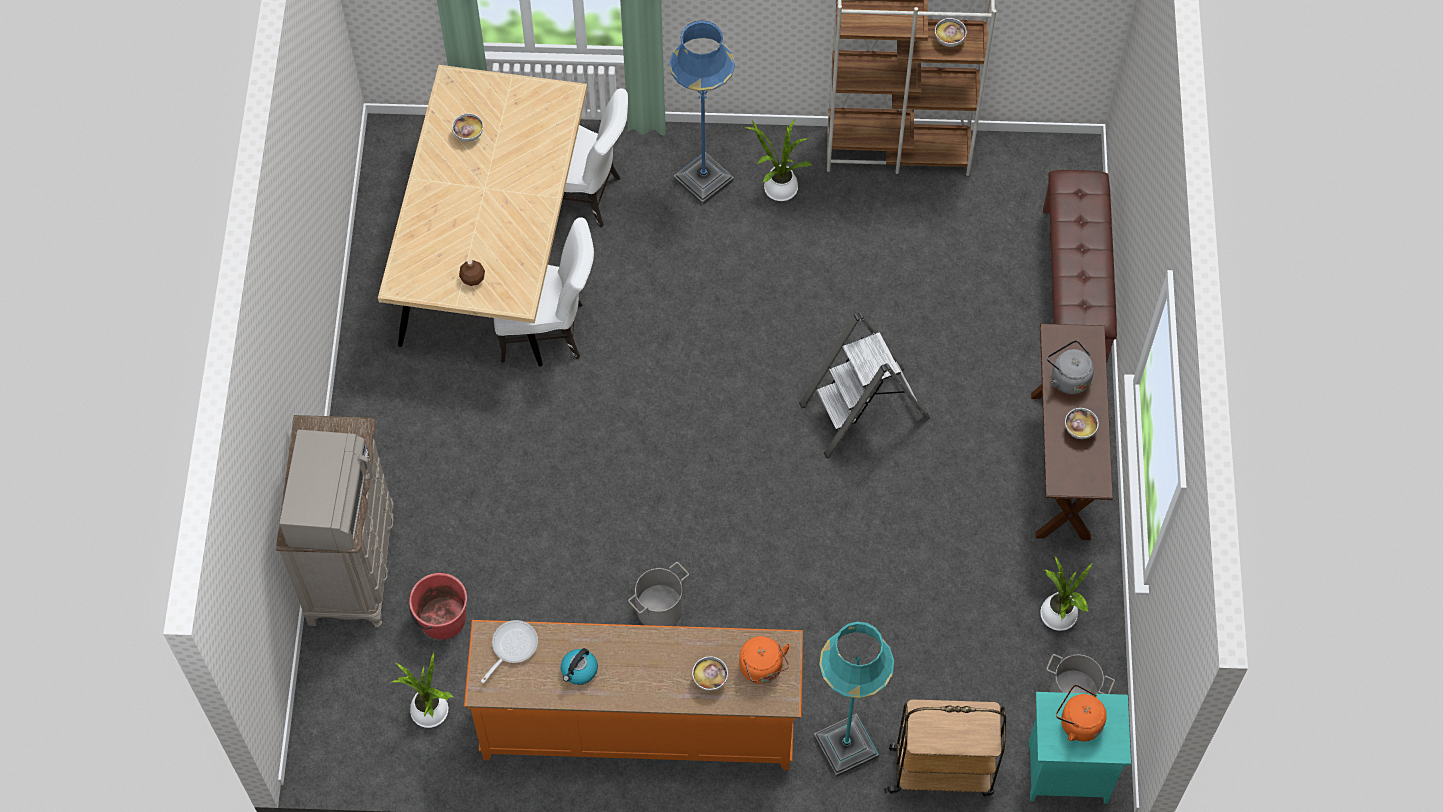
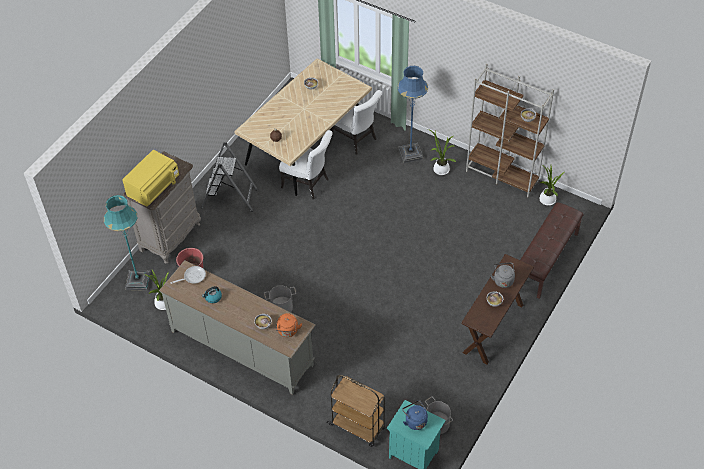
camera: 30 degrees right, 10 degrees down
grey microwave [279,430,373,551] -> yellow microwave [122,150,179,206]
orange cabinet [464,620,803,770] -> grey cabinet [159,260,316,395]
grey step ladder [799,312,930,458] -> grey step ladder moved to [201,142,258,212]
turquoise floor lamp [814,621,894,777] -> turquoise floor lamp moved to [104,195,151,291]
potted plant [1040,556,1093,631] -> potted plant moved to [539,166,564,205]
orange kettle [1056,684,1107,741] -> blue kettle [402,400,428,430]

